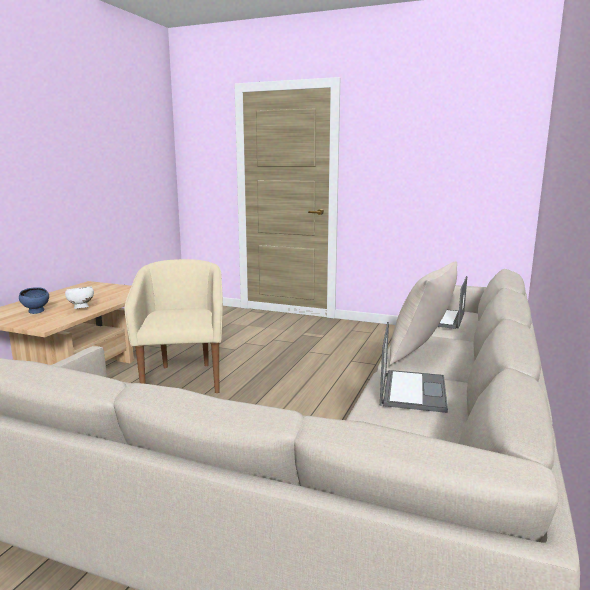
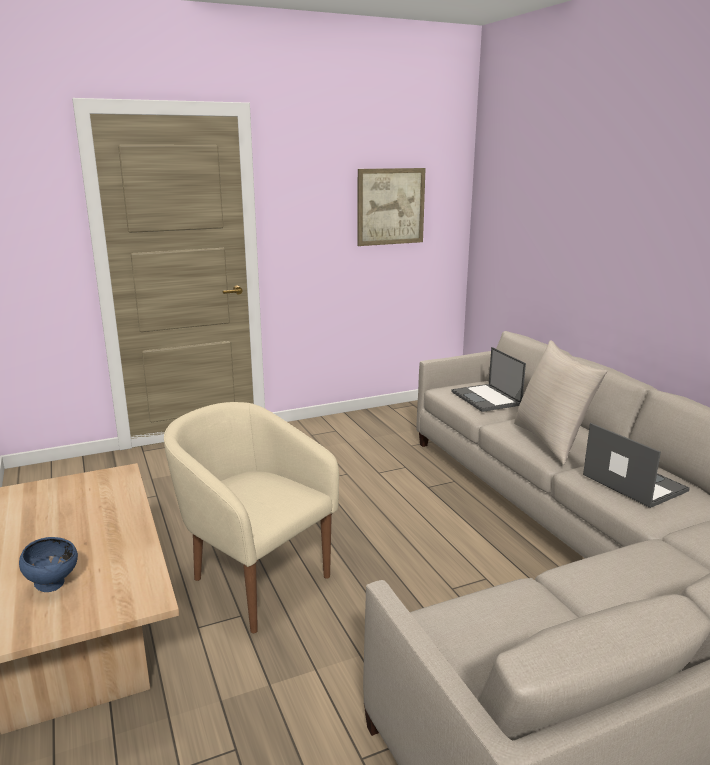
camera: 45 degrees left, 5 degrees up
white bowl [65,287,94,309] -> none
none -> picture [358,168,426,246]

